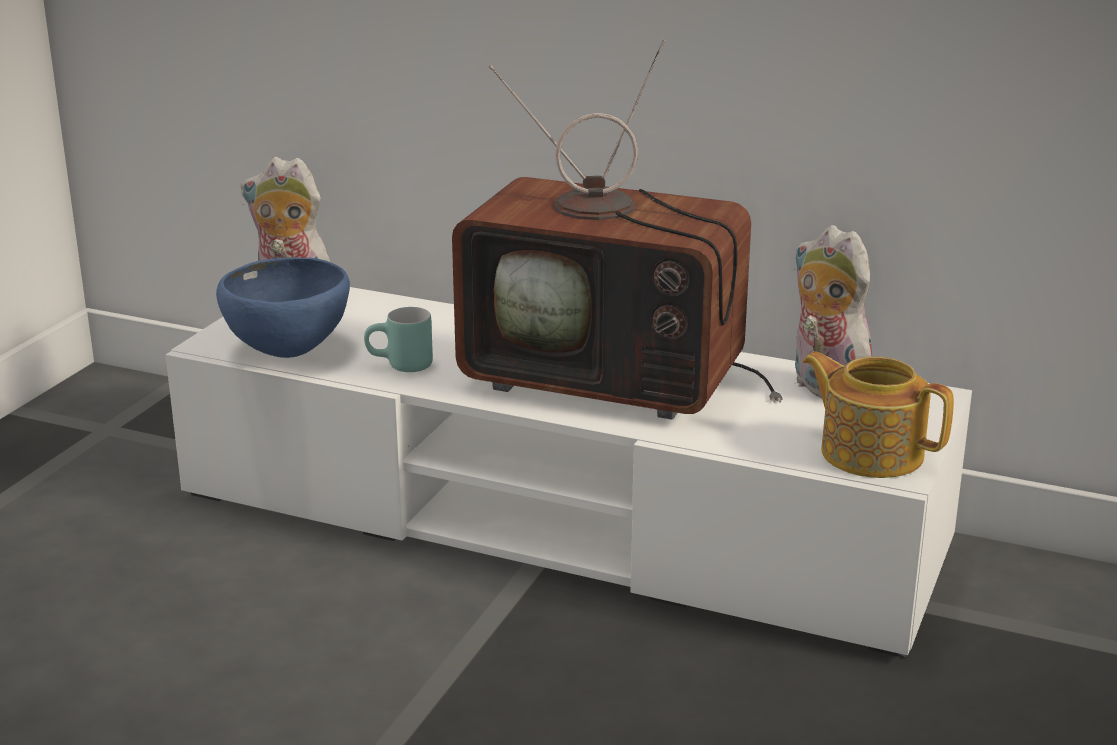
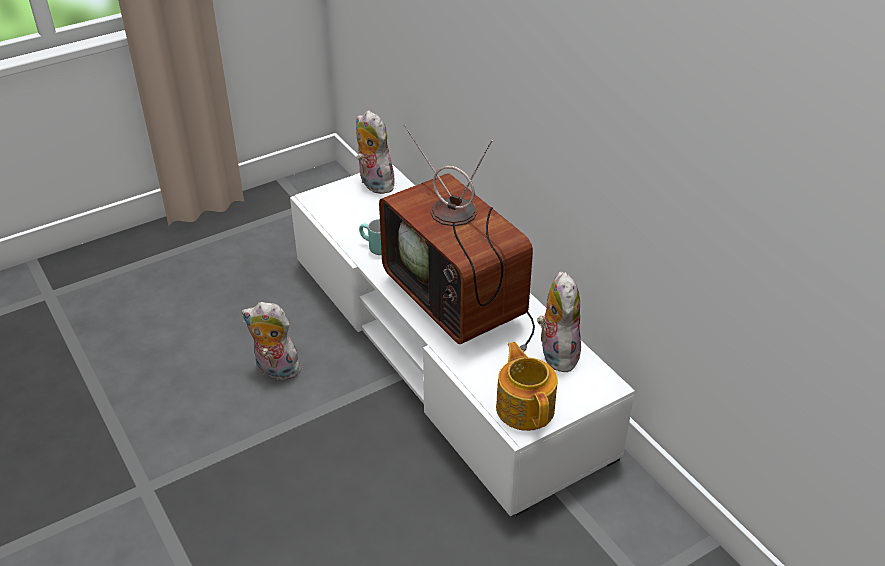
camera: 35 degrees right, 15 degrees up
blue bowl [216,257,350,358] -> none
none -> plush toy [242,302,305,380]

